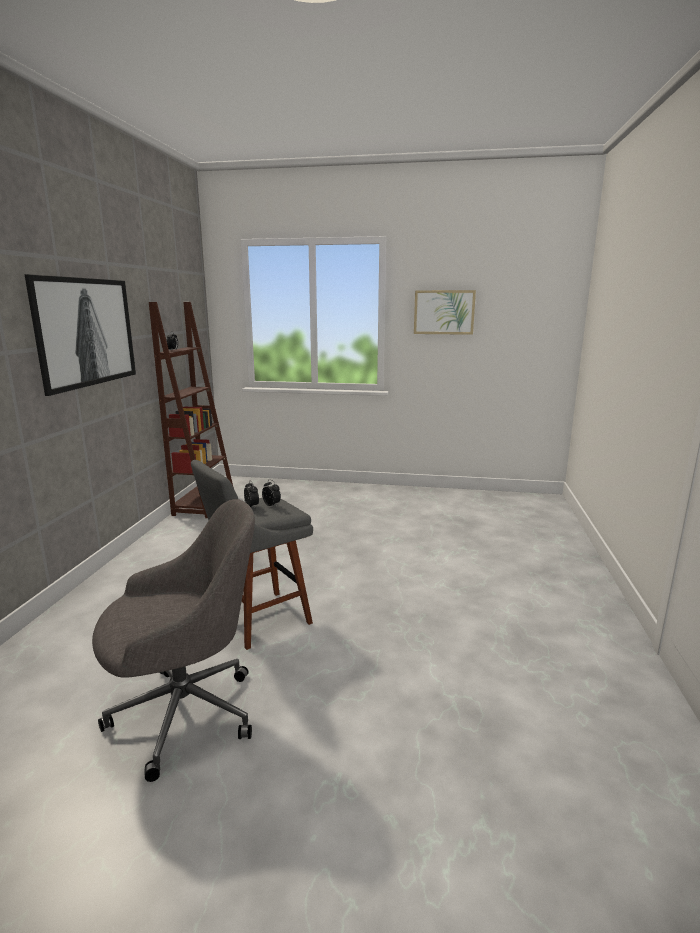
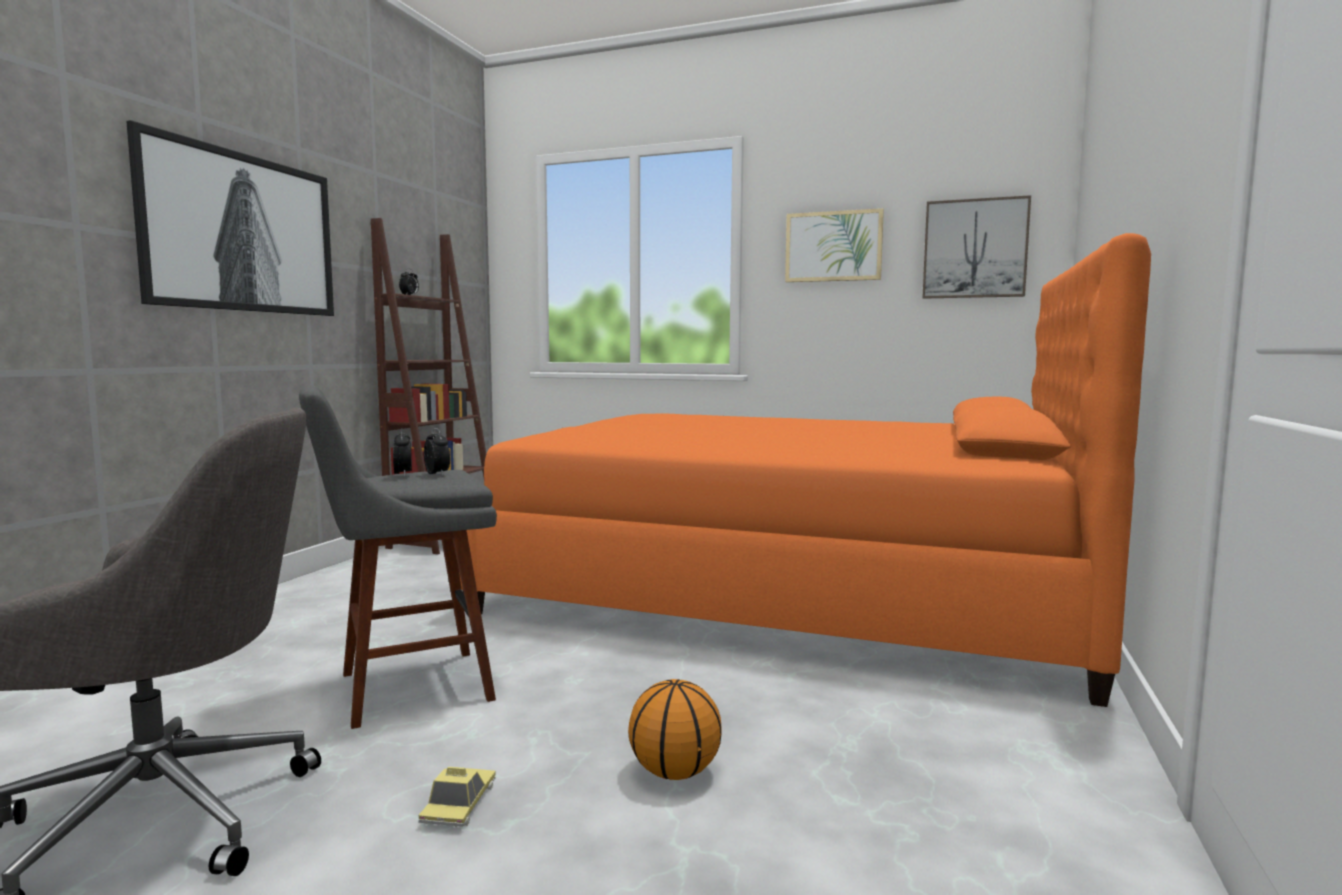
camera: 10 degrees right, 10 degrees down
none -> toy car [418,766,495,827]
none -> orange bed [459,233,1151,707]
none -> basketball [628,679,721,780]
none -> picture [923,195,1031,299]

